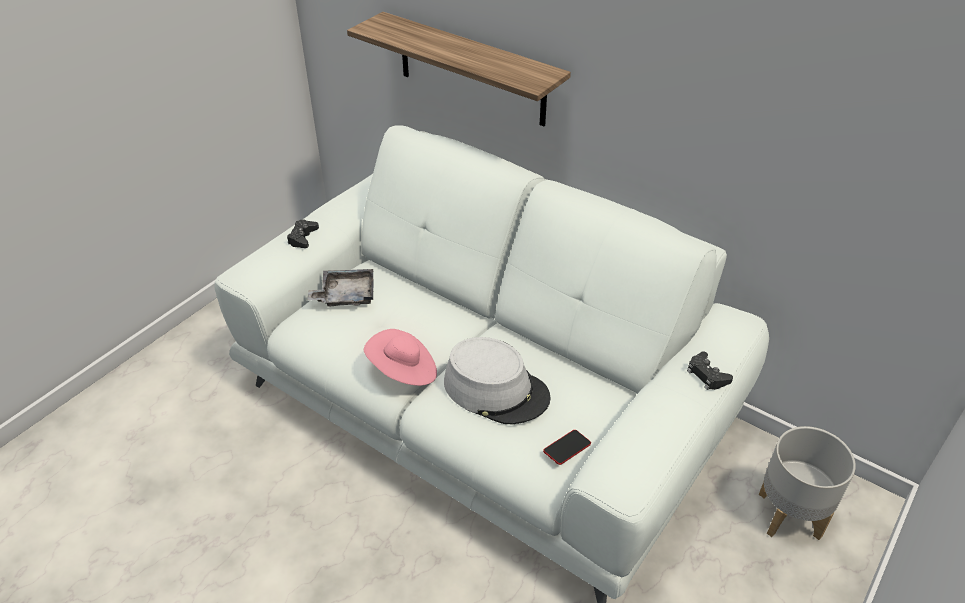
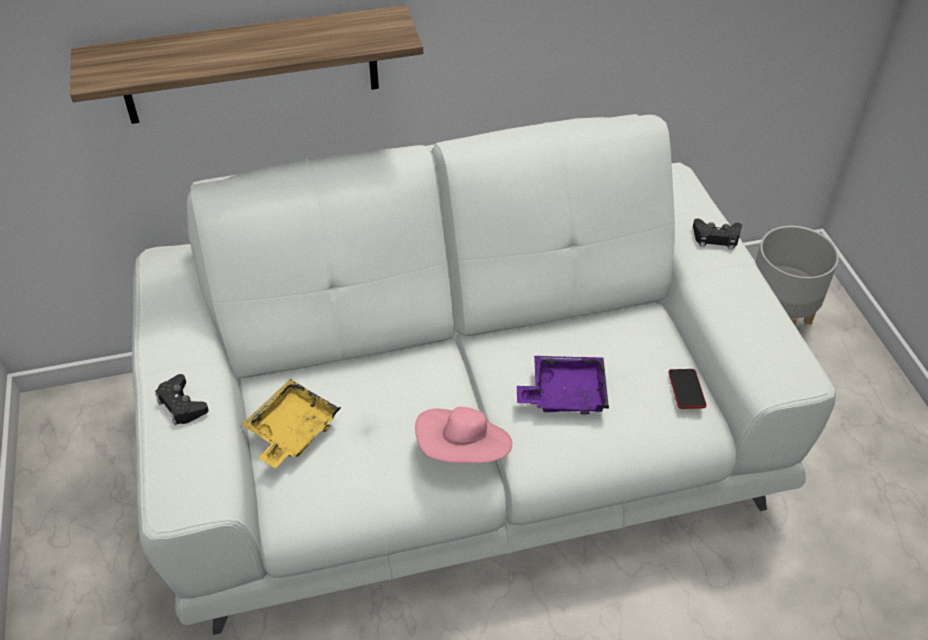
camera: 50 degrees left, 5 degrees up
grey tray [307,269,374,307] -> yellow tray [241,379,341,468]
grey hat [444,337,551,424] -> purple tray [517,356,609,415]

